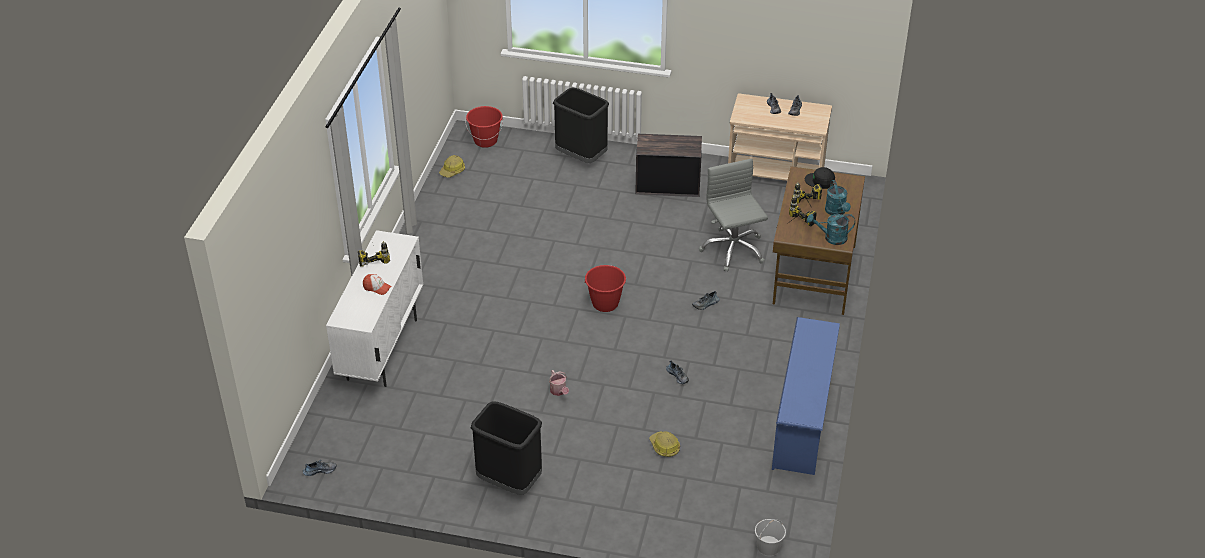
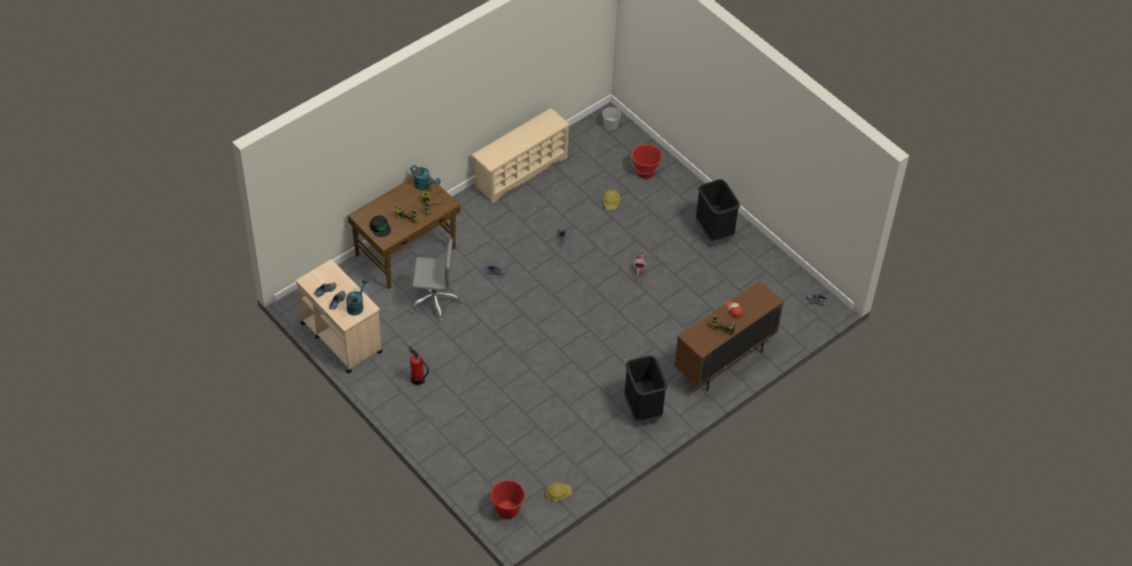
camera: 145 degrees left, 10 degrees up
white cabinet [326,230,423,387] -> brown cabinet [674,281,784,391]
black trash can [553,87,609,163] -> black trash can moved to [624,356,667,423]
red bucket [584,265,627,312] -> red bucket moved to [631,144,662,179]
crate [635,134,702,197] -> fire extinguisher [409,347,429,385]
grey office chair [699,159,768,272] -> grey office chair turned 105 degrees counterclockwise [410,239,463,322]
blue shoe rack [772,317,840,475] -> beige shoe rack [472,108,570,204]
turquoise watering can [825,180,851,215] -> turquoise watering can moved to [346,279,369,316]

